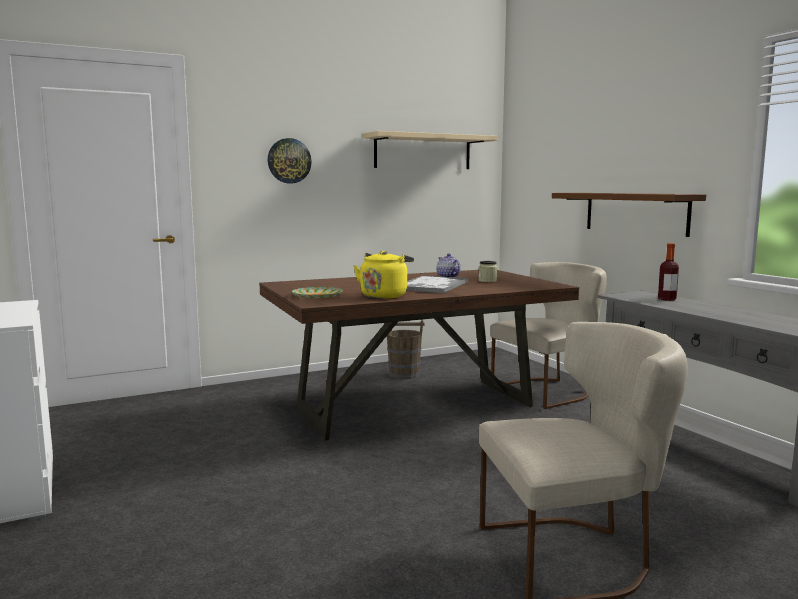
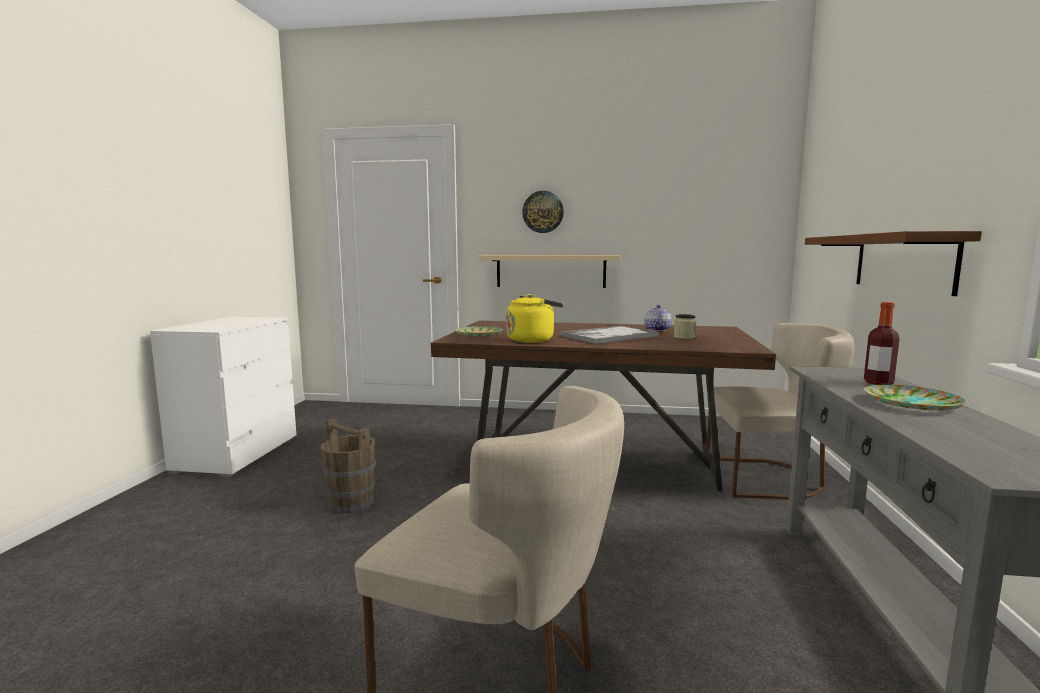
camera: 35 degrees right, 0 degrees up
beige shelf [363,131,498,169] -> beige shelf moved to [478,255,620,288]
brown bucket [384,319,424,379] -> brown bucket moved to [320,418,375,513]
none -> plate [864,385,966,411]

